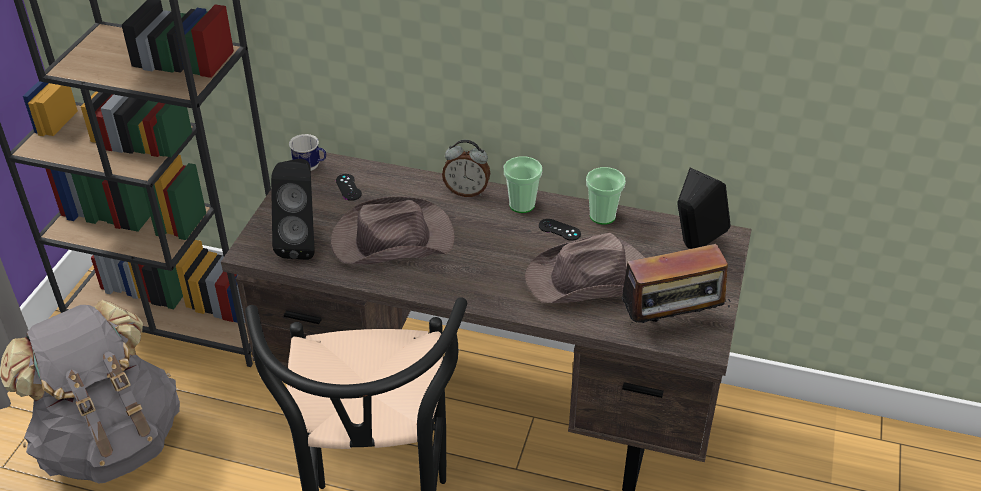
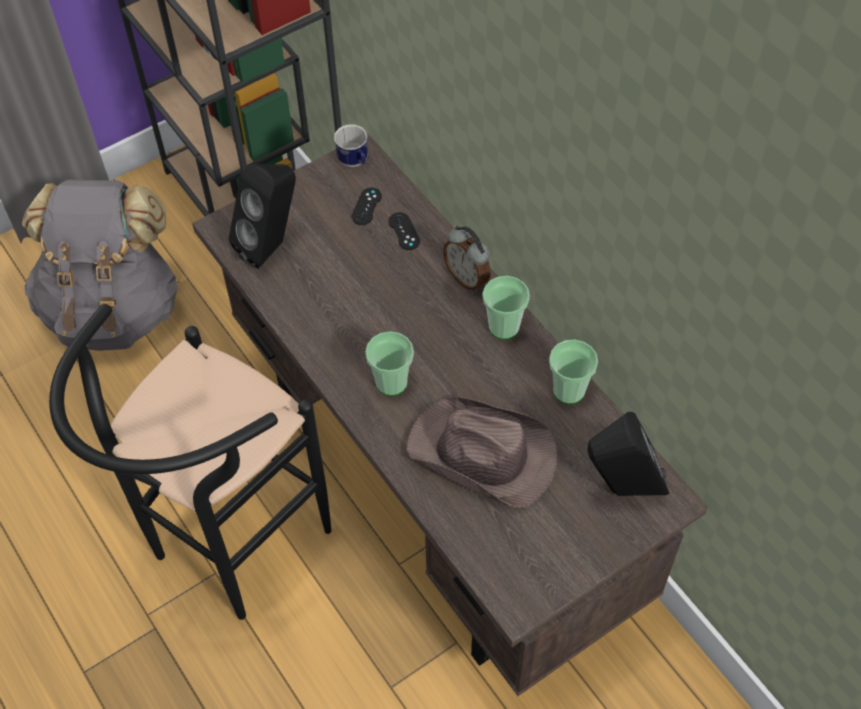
camera: 40 degrees right, 15 degrees up
brown hat [331,196,455,264] -> none
black game controller [539,219,581,241] -> black game controller moved to [389,212,420,250]
radio [615,241,730,323] -> none
none -> cup [365,331,414,396]

